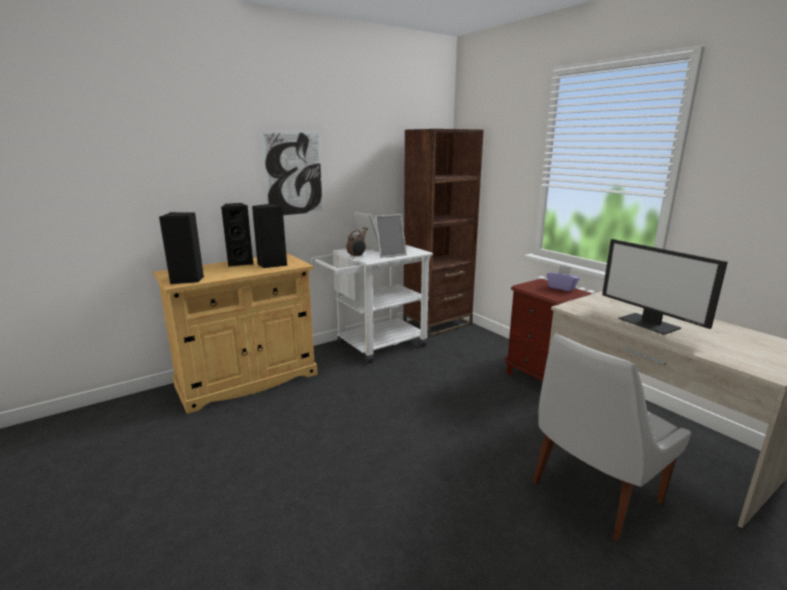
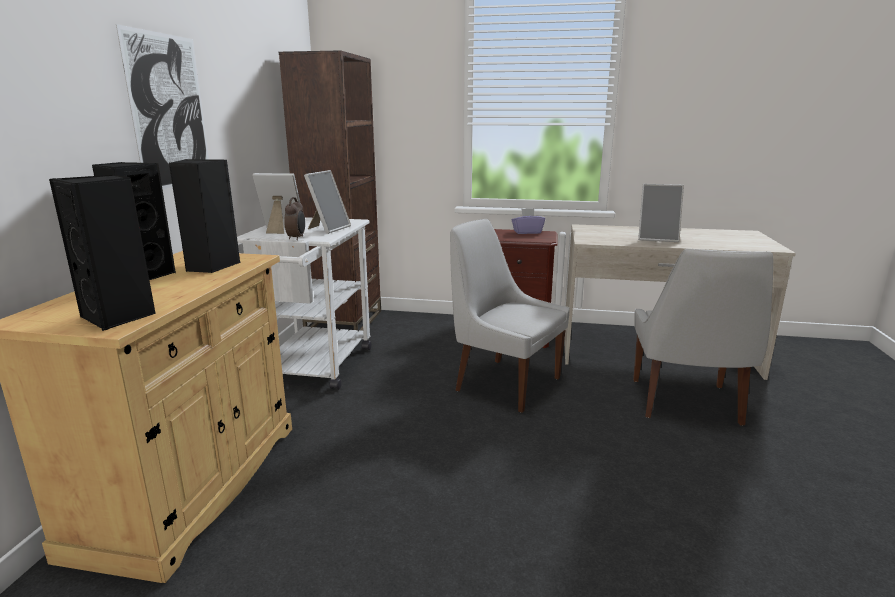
camera: 45 degrees left, 0 degrees up
monitor [602,239,728,335] -> picture frame [638,184,684,242]
none -> white chair [450,219,570,413]

